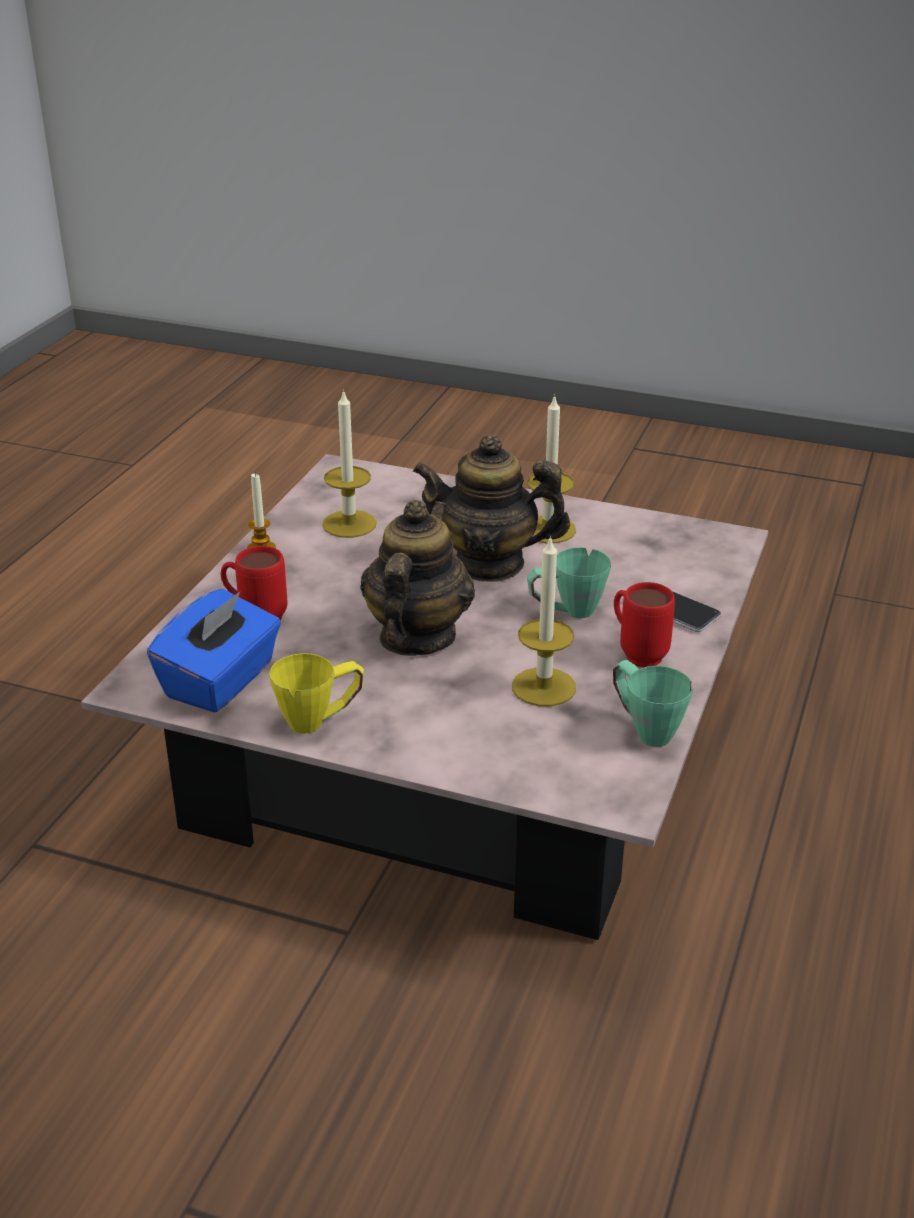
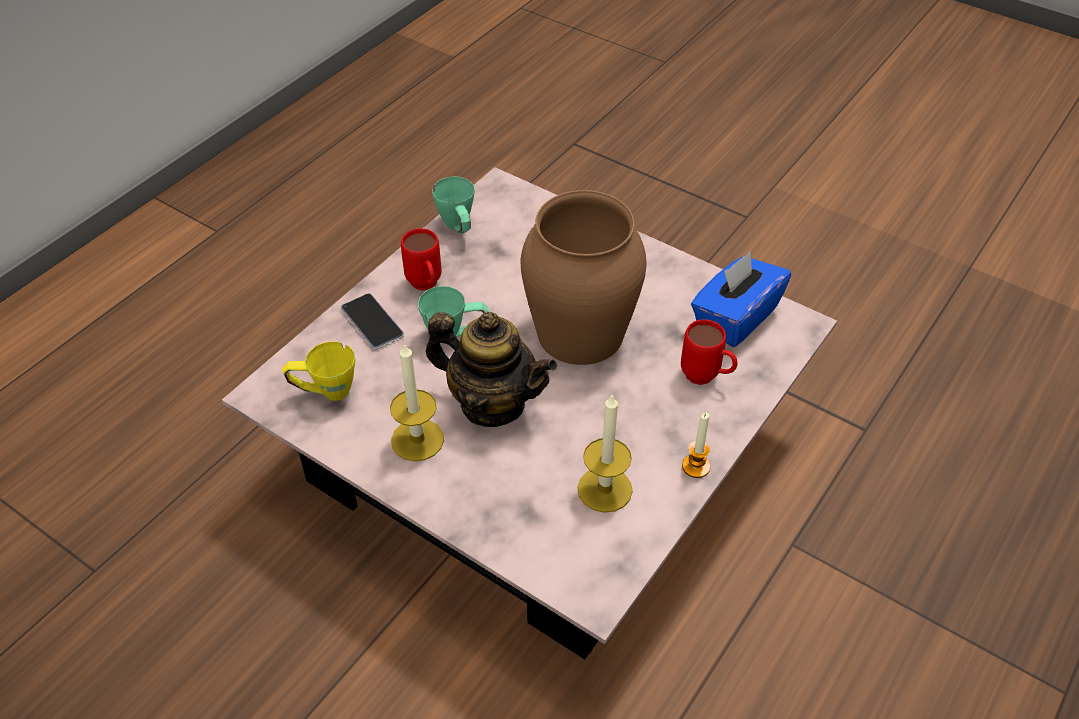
camera: 165 degrees left, 15 degrees up
yellow mug [269,653,364,733] -> yellow mug moved to [282,341,355,401]
teapot [360,500,475,656] -> brown vase [521,190,647,365]
candle [512,535,576,707] -> none

